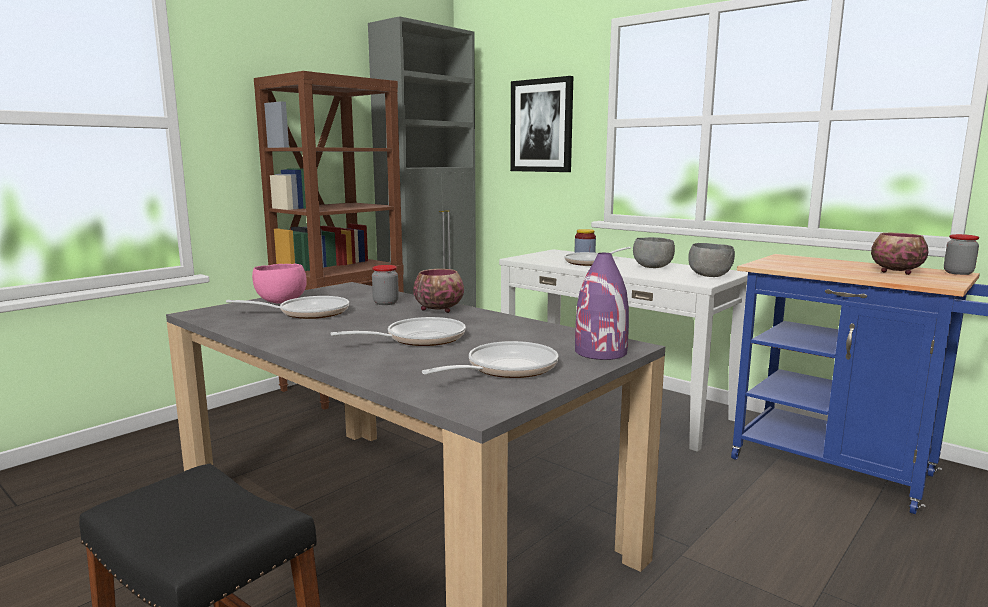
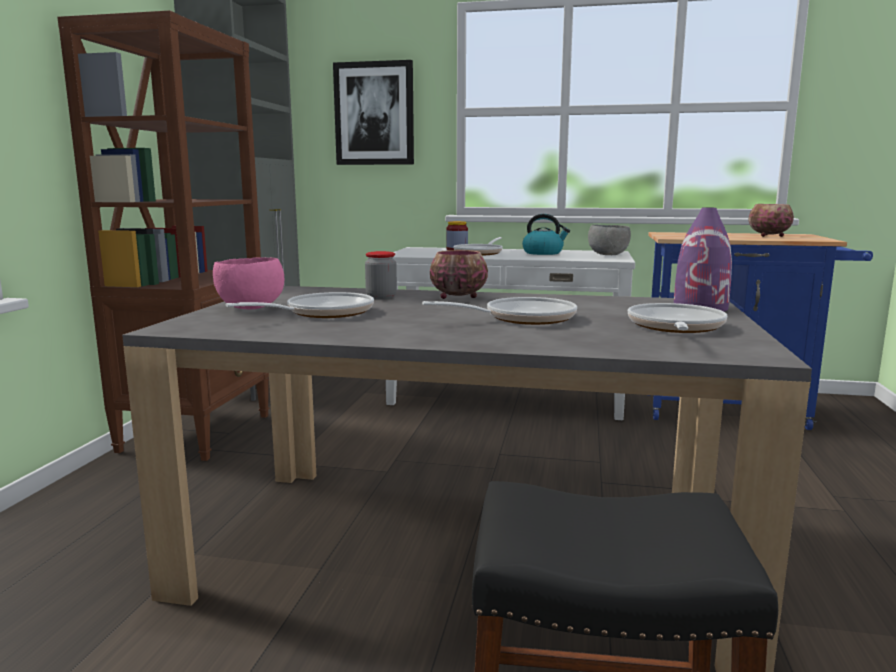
camera: 30 degrees left, 0 degrees up
frying pan [330,317,466,346] -> frying pan turned 45 degrees clockwise [422,297,577,325]
grey bowl [633,237,675,268] -> kettle [522,214,570,255]
jar [944,234,979,275] -> none

